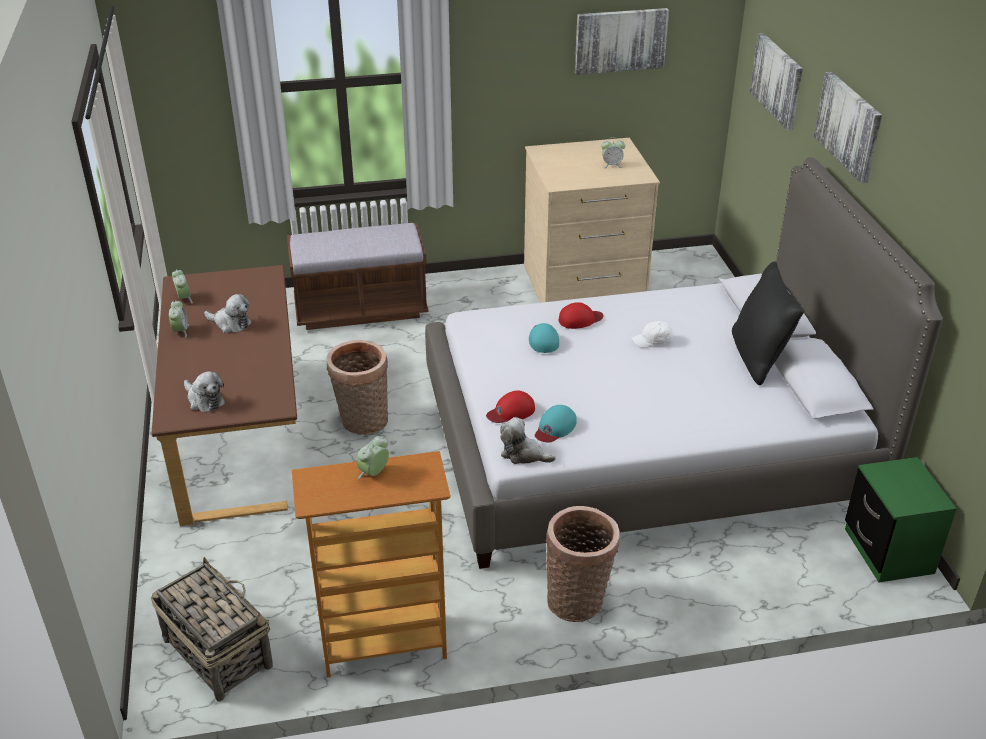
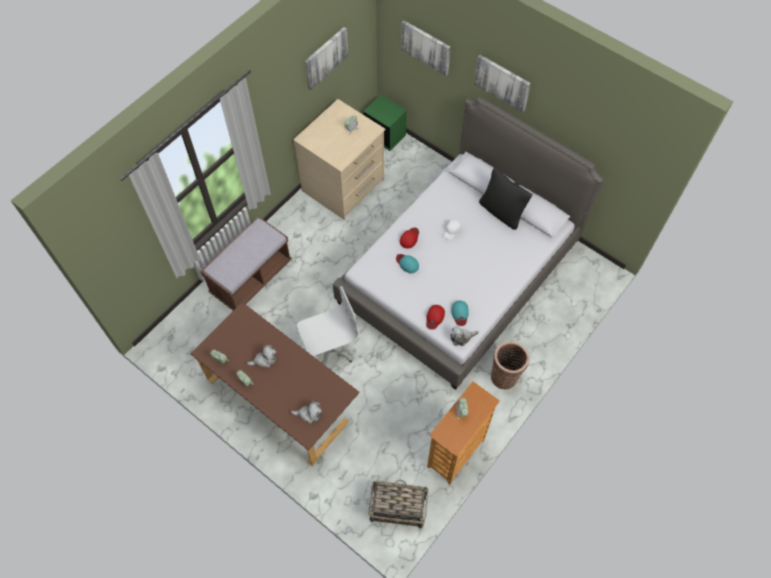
camera: 40 degrees left, 25 degrees up
basket [327,340,388,435] -> white office chair [297,286,358,366]
green nightstand [845,457,957,582] -> green nightstand moved to [363,95,407,151]

